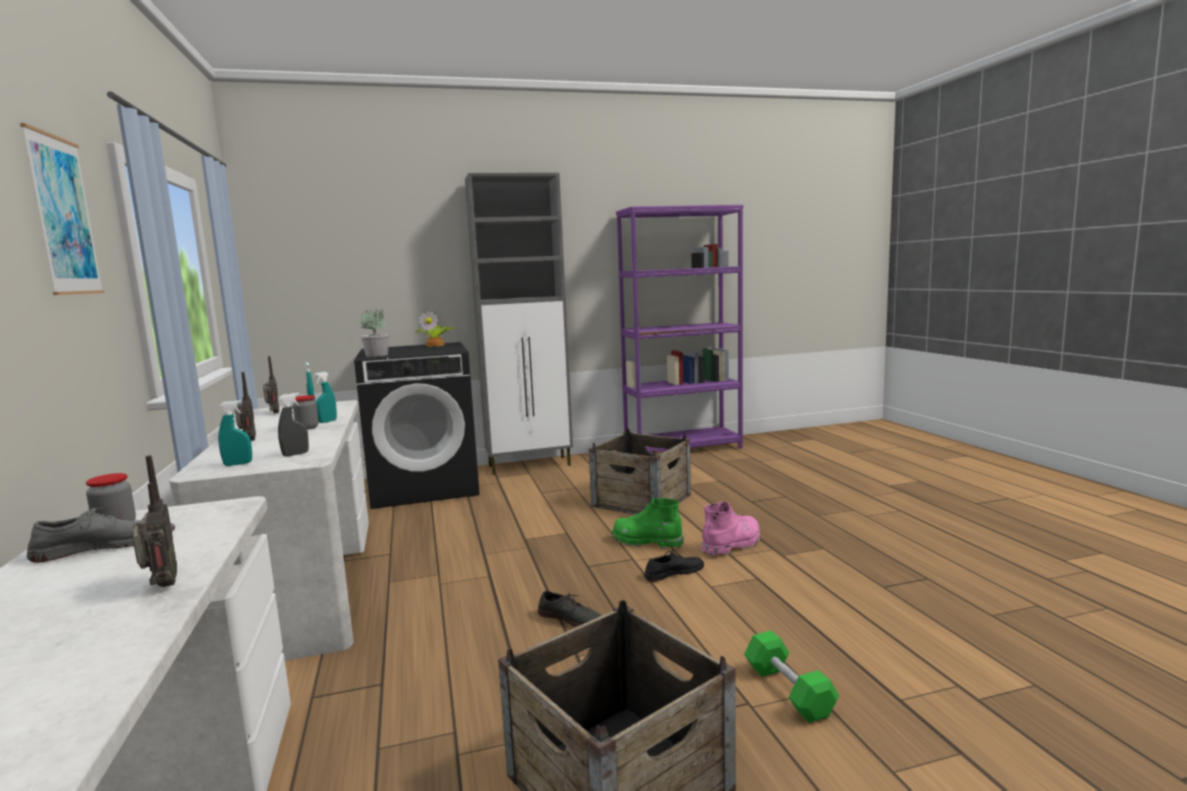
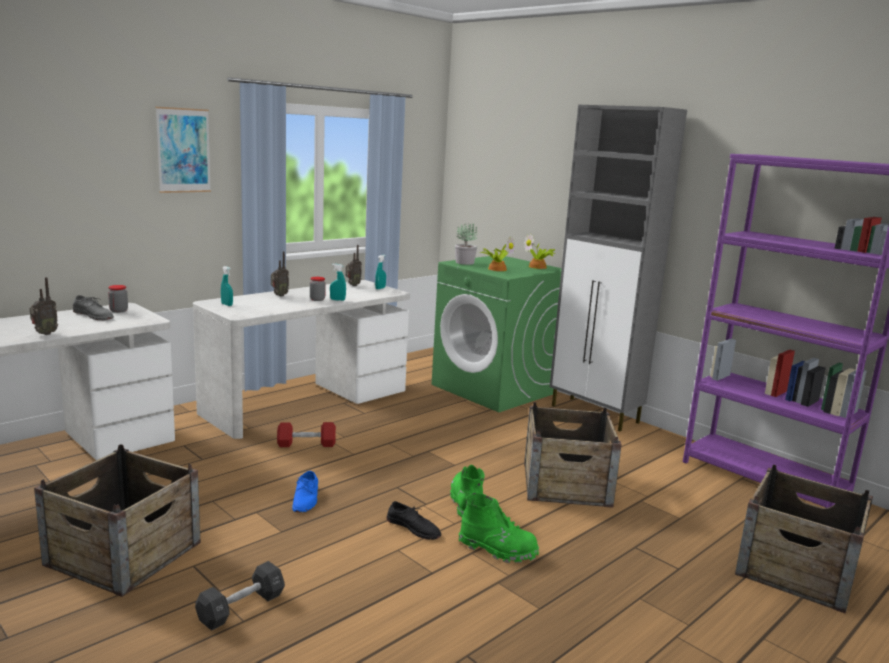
camera: 60 degrees right, 5 degrees up
grey spray bottle [278,393,309,457] -> none
black washing machine [354,342,480,509] -> green washing machine [432,255,562,412]
grey shoe [538,591,602,627] -> blue shoe [292,471,318,512]
pink boot [701,501,760,556] -> green boot [459,493,539,563]
green dumbbell [744,631,839,723] -> black dumbbell [195,561,285,631]
none -> red dumbbell [277,422,336,447]
none -> potted plant [480,236,516,271]
none -> crate [735,464,873,613]

